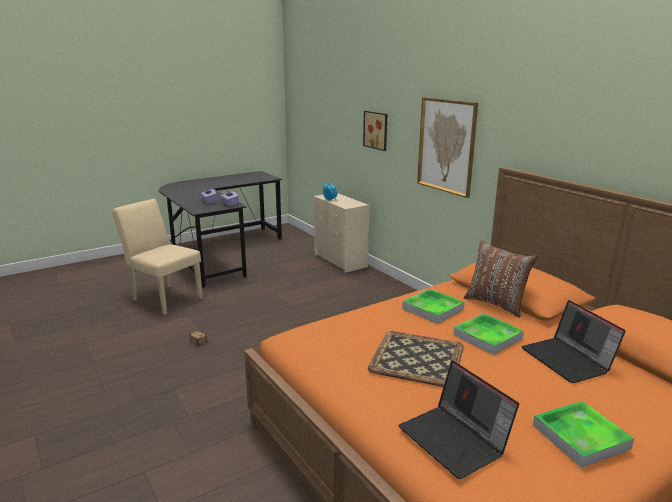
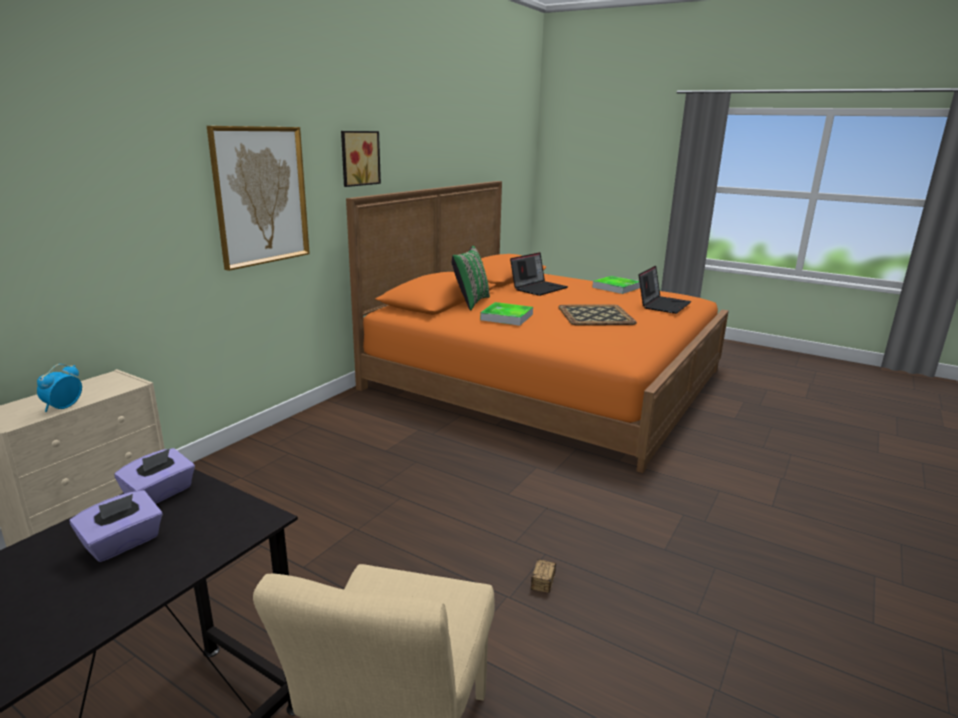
camera: 115 degrees left, 0 degrees up
picture [363,111,387,151] -> picture moved to [341,131,381,187]
tray [453,313,524,355] -> none
brown pillow [464,241,538,318] -> green pillow [452,246,490,310]

